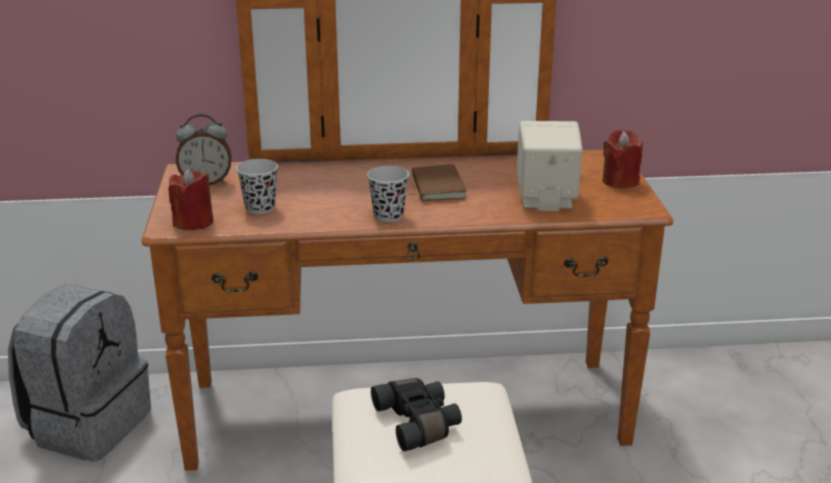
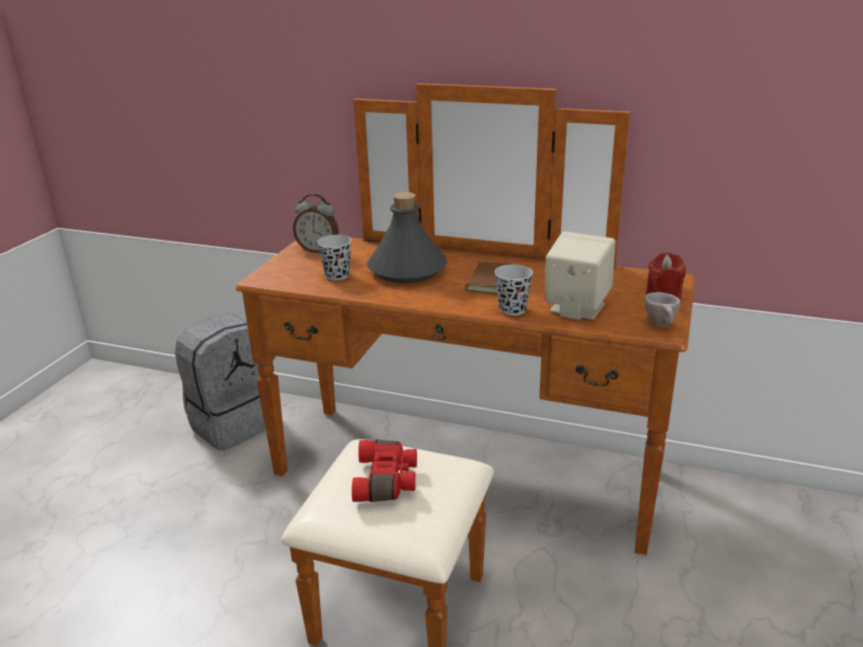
camera: 25 degrees right, 0 degrees up
red candle [168,168,213,230] -> none
black cup [367,166,409,222] -> black cup moved to [495,264,533,316]
black binoculars [371,378,462,451] -> red binoculars [352,440,417,502]
none -> grey bottle [367,192,447,283]
none -> beige cup [645,292,681,327]

